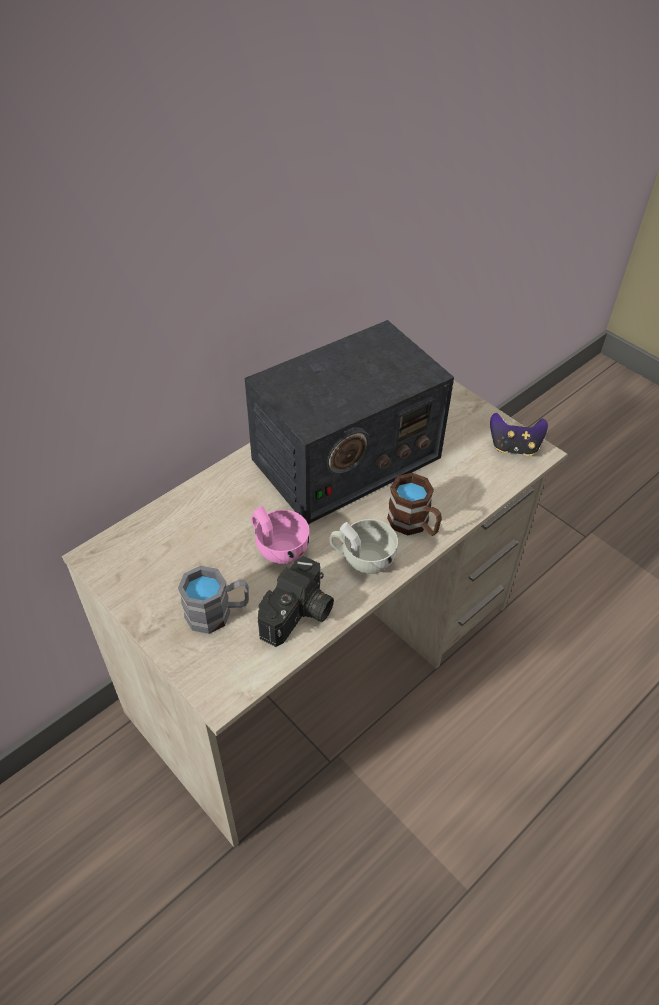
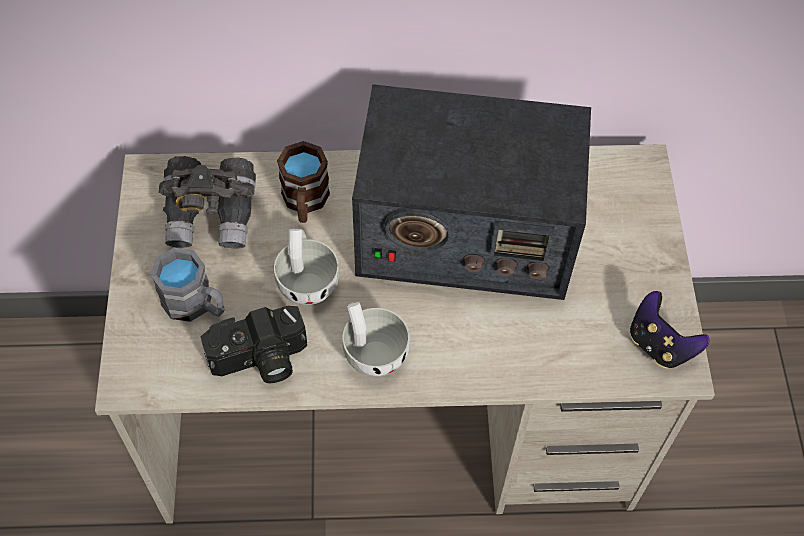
camera: 40 degrees right, 10 degrees up
pink cup [251,506,310,564] -> white cup [274,229,340,305]
brown mug [387,473,442,536] -> brown mug moved to [277,141,330,223]
none -> grey binoculars [159,156,256,249]

